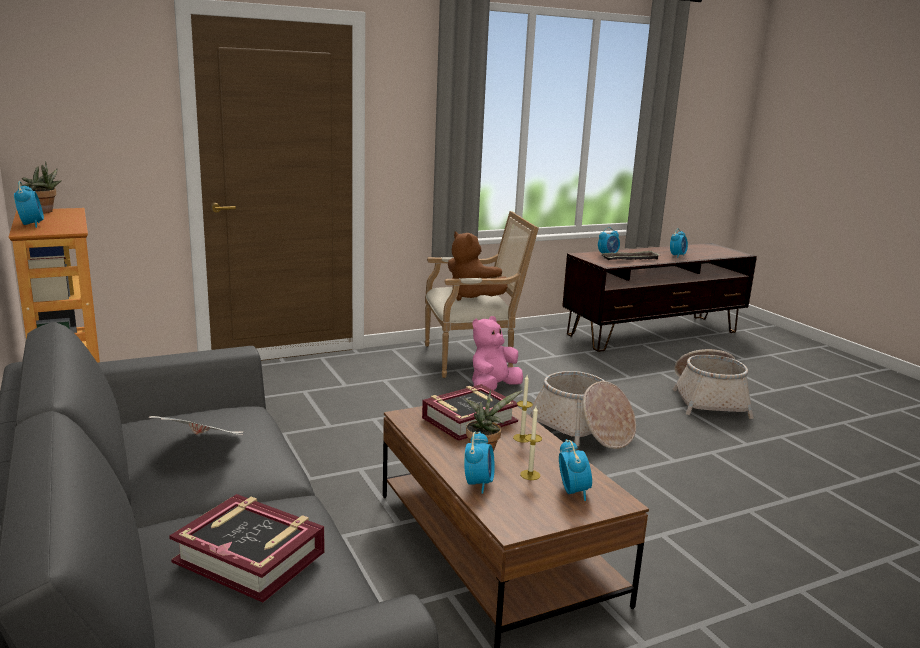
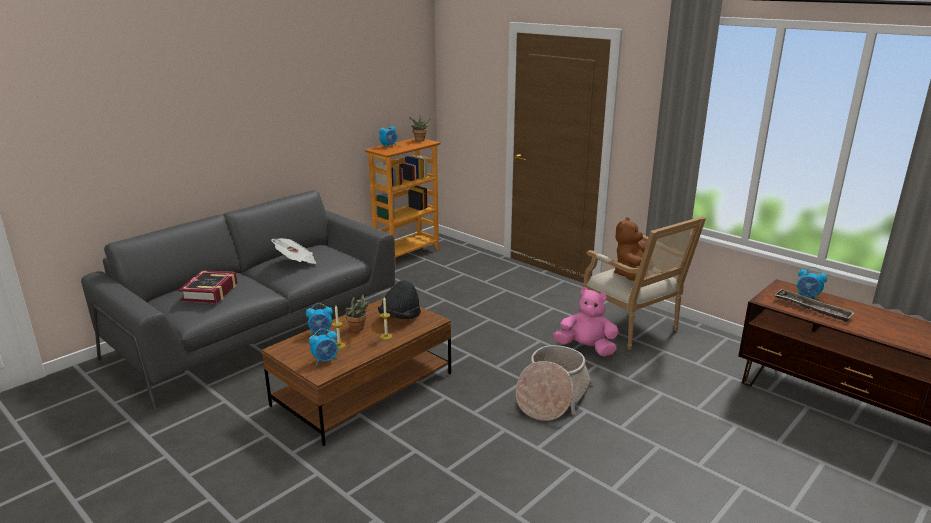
camera: 70 degrees right, 5 degrees up
book [422,384,518,441] -> black hat [378,280,421,319]
alarm clock [670,228,688,258] -> none
basket [673,349,754,419] -> none

